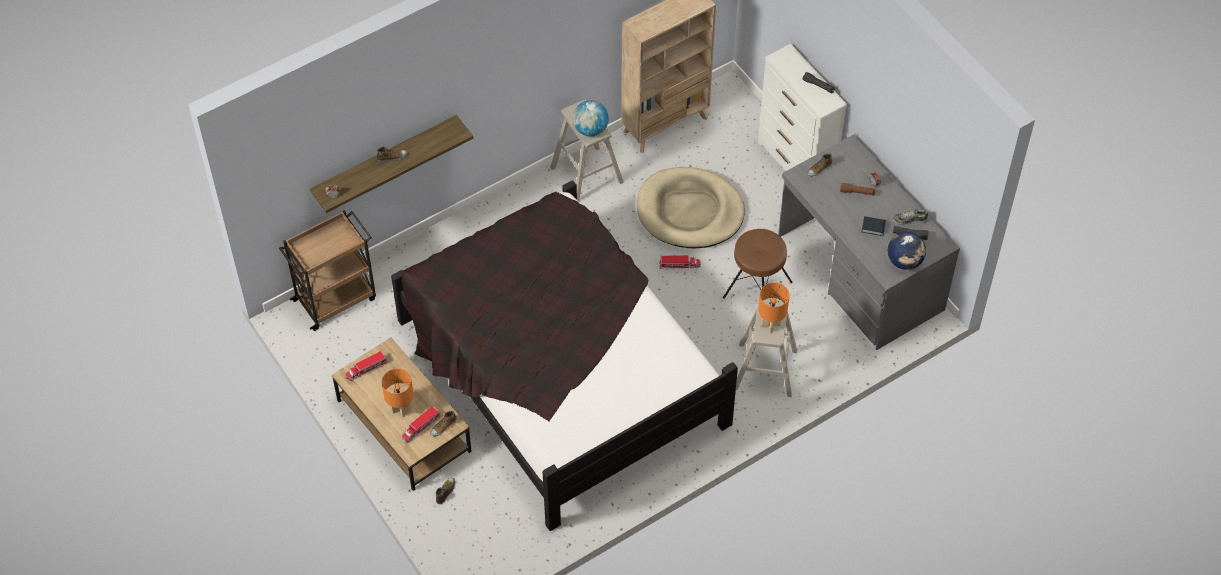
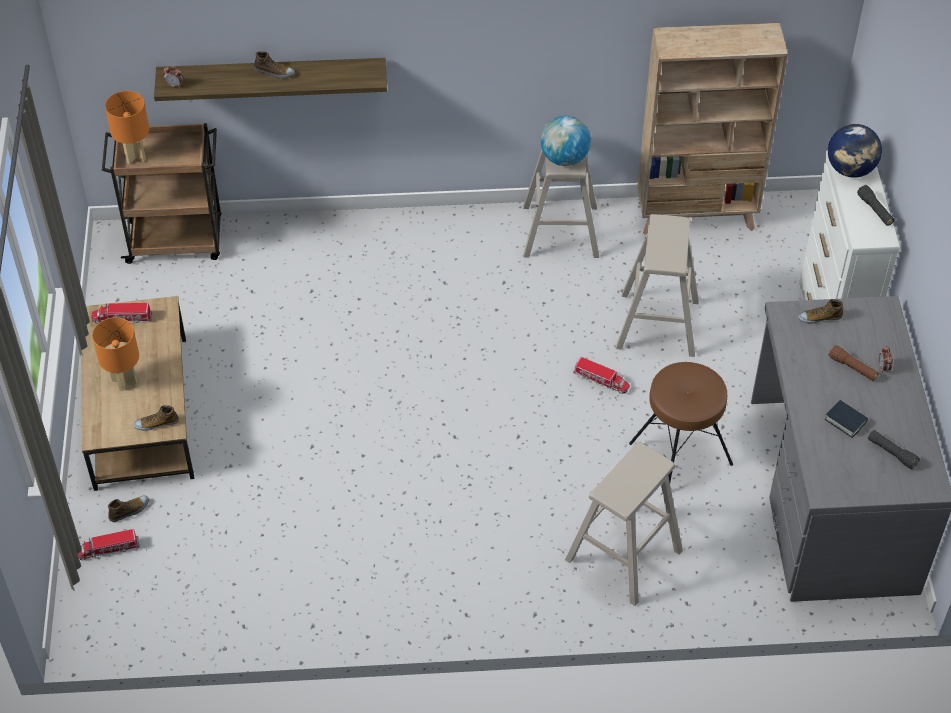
camera: 30 degrees right, 5 degrees down
black bed [391,180,738,531] -> none
toy truck [402,406,440,442] -> toy truck moved to [78,529,140,560]
beige dog bed [637,167,745,248] -> beige stool [616,214,699,357]
orange table lamp [758,282,789,333] -> orange table lamp moved to [105,91,149,164]
globe [888,232,926,270] -> globe moved to [828,124,882,178]
shoe [892,209,928,225] -> none

